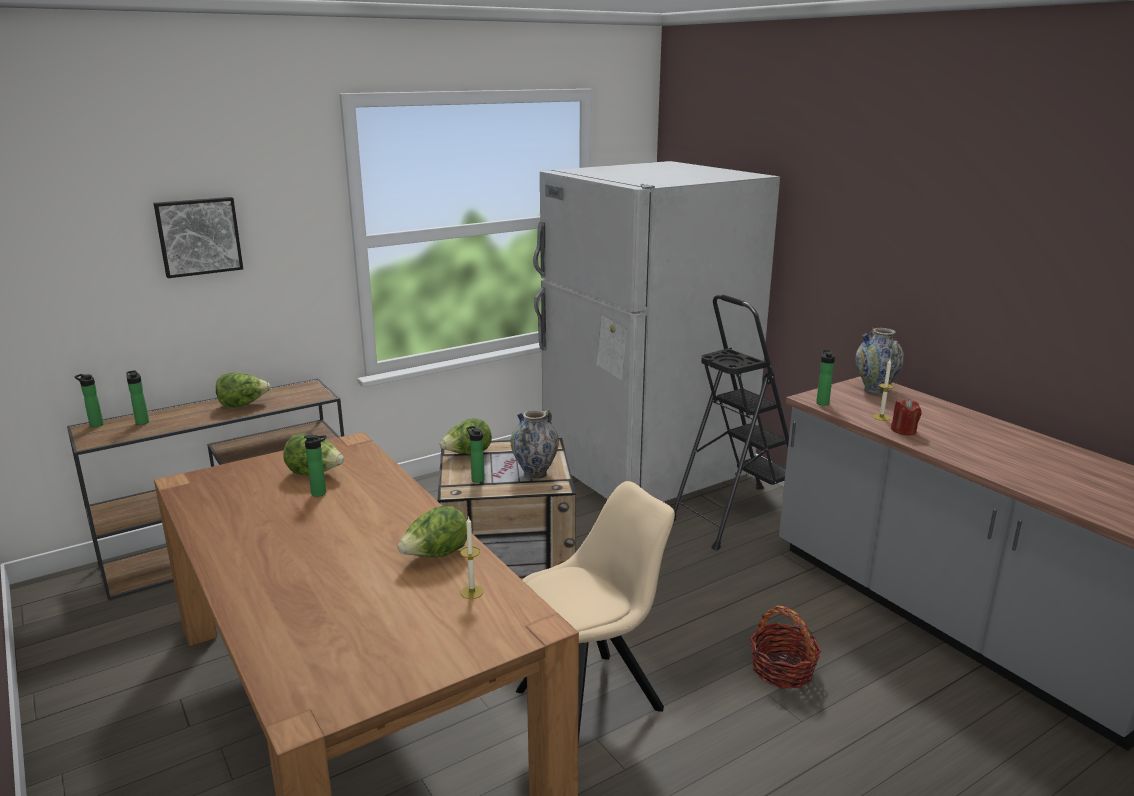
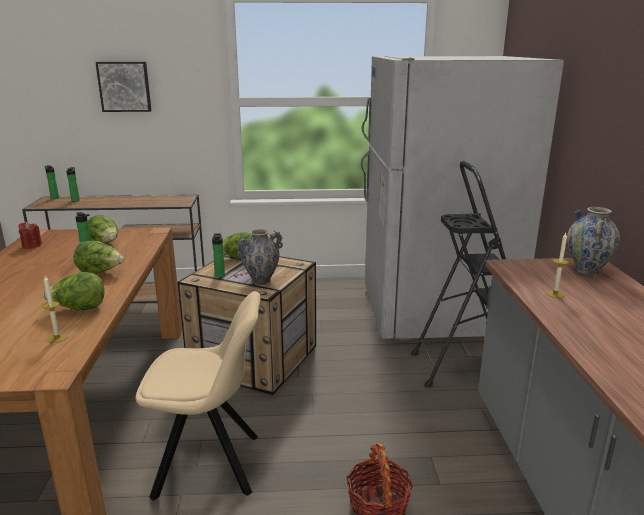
camera: 30 degrees right, 0 degrees up
lettuce [216,372,271,408] -> lettuce moved to [73,240,124,274]
bottle [816,350,835,406] -> none
red candle [891,399,921,435] -> red candle moved to [19,222,42,249]

